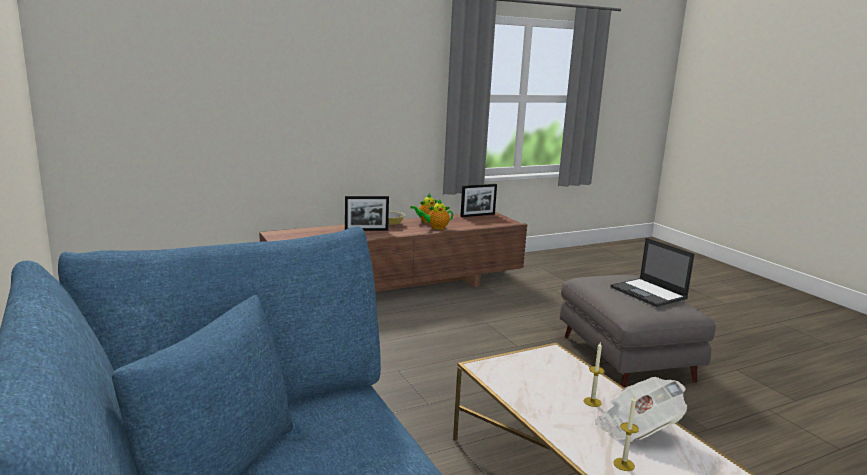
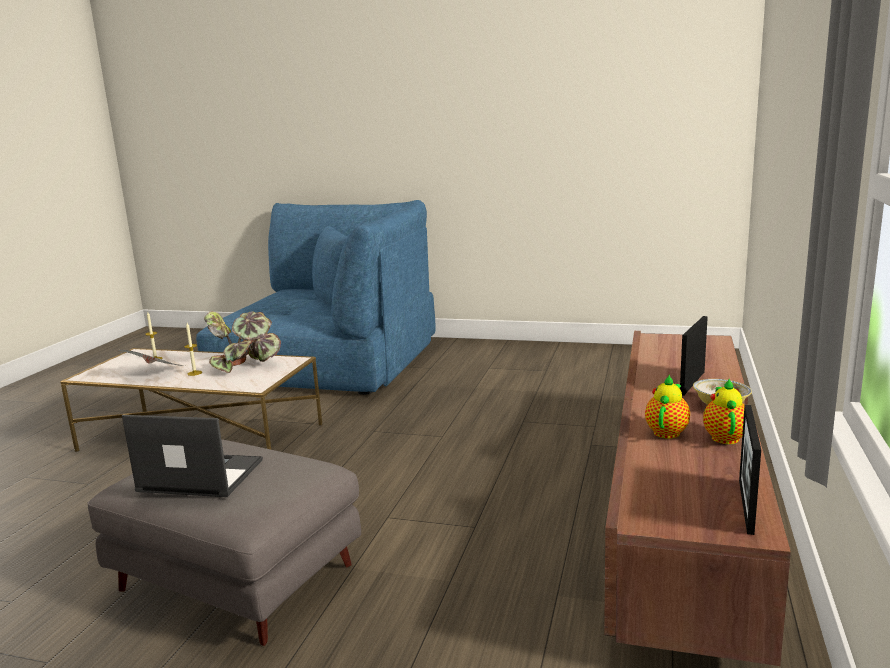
camera: 135 degrees right, 0 degrees up
none -> potted plant [204,311,281,373]

